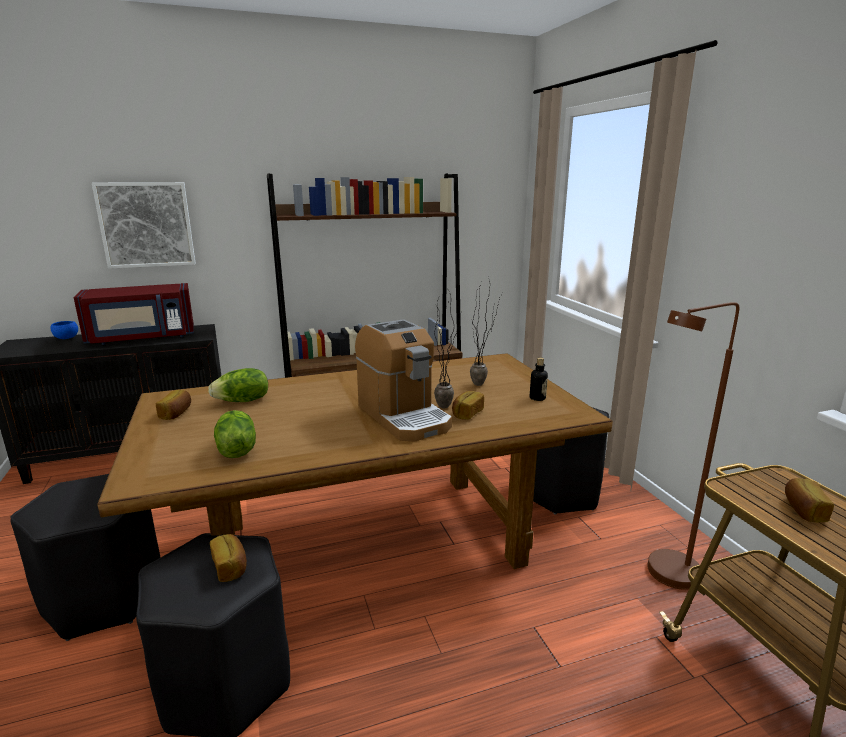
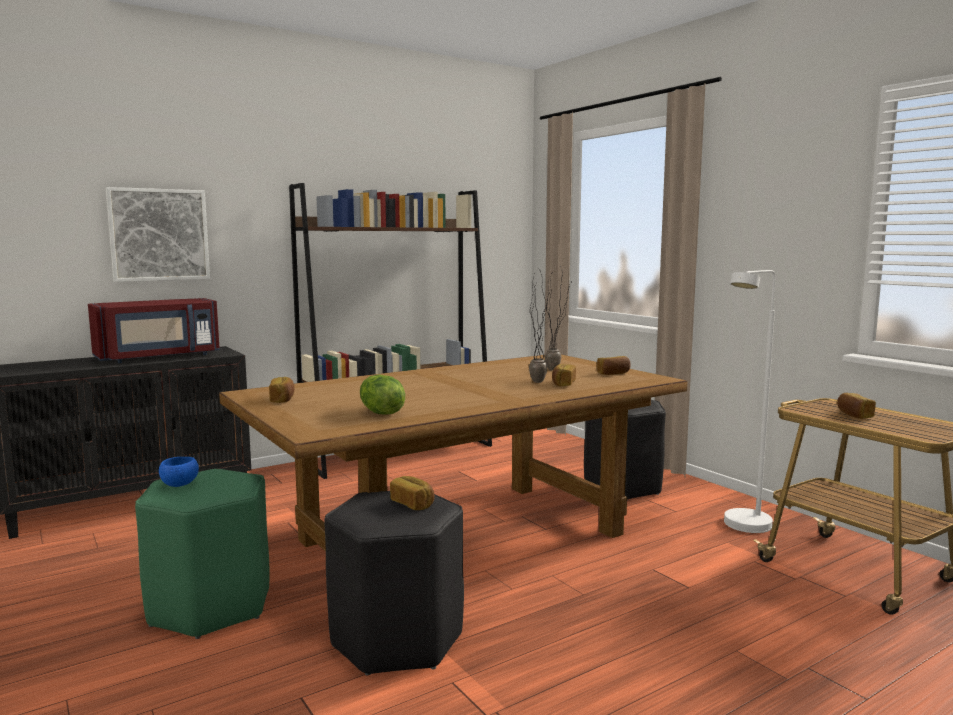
camera: 15 degrees left, 10 degrees down
black stool [10,474,160,641] -> green stool [135,469,270,639]
blue bowl [50,321,78,339] -> blue bowl moved to [159,457,199,487]
lettuce [208,368,268,402] -> none
coffee machine [355,319,452,441] -> none
bottle [530,357,548,401] -> bread [597,356,631,375]
brown floor lamp [647,302,739,590] -> white floor lamp [724,270,776,533]

